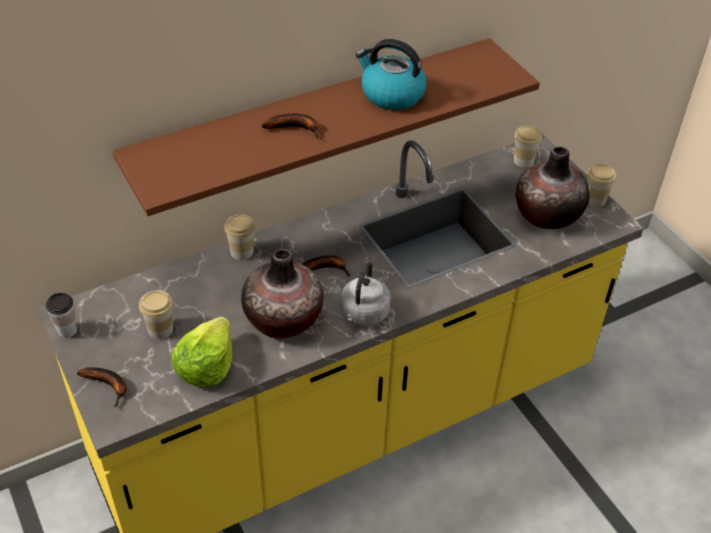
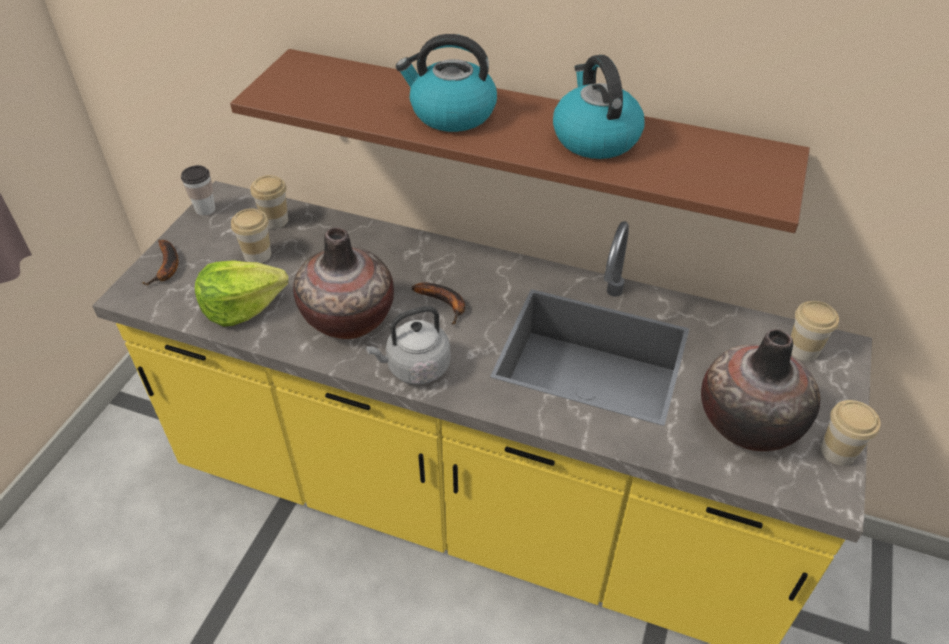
camera: 50 degrees right, 0 degrees up
cup [224,214,256,260] -> cup moved to [250,175,288,229]
banana [262,114,319,139] -> kettle [396,34,497,132]

